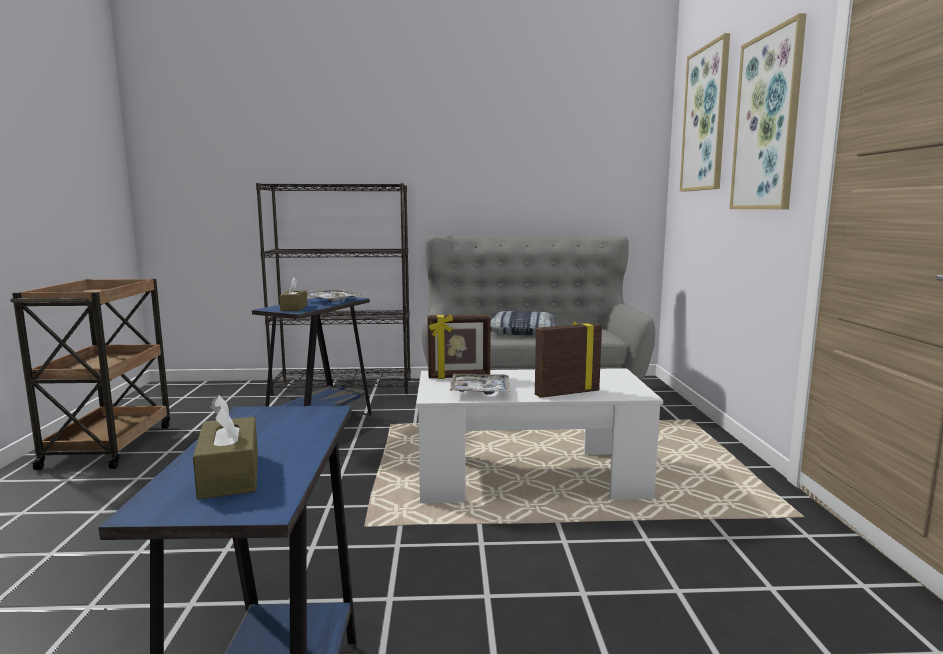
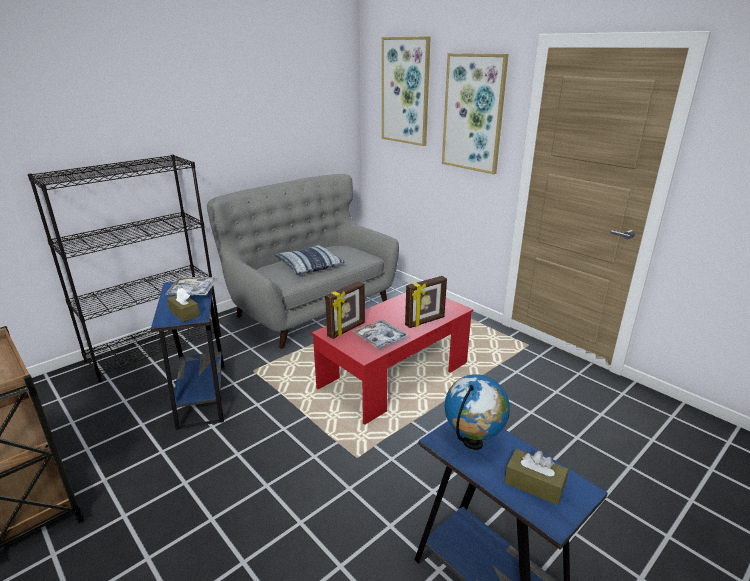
camera: 40 degrees left, 15 degrees up
white coffee table [416,368,663,503] -> red coffee table [311,292,473,425]
picture frame [535,321,602,398] -> picture frame turned 150 degrees counterclockwise [405,276,447,328]
none -> globe [445,374,510,450]

